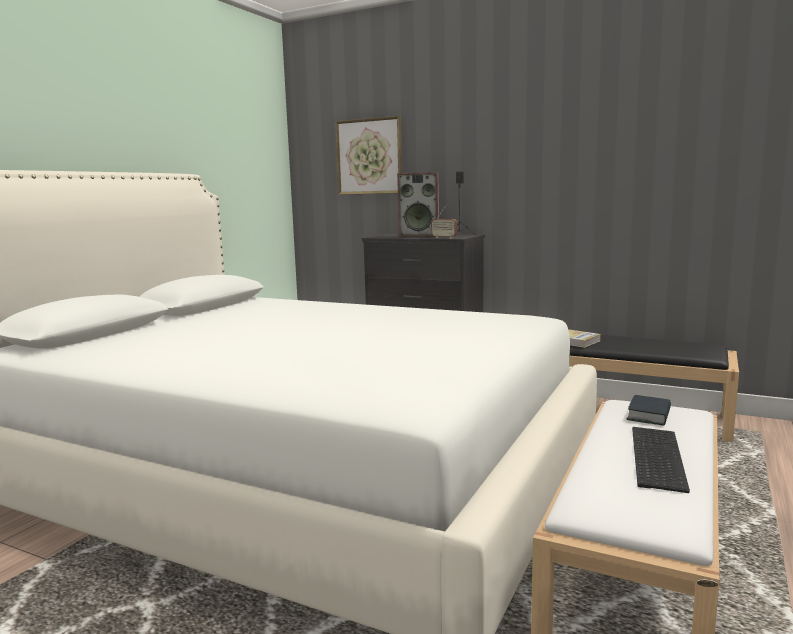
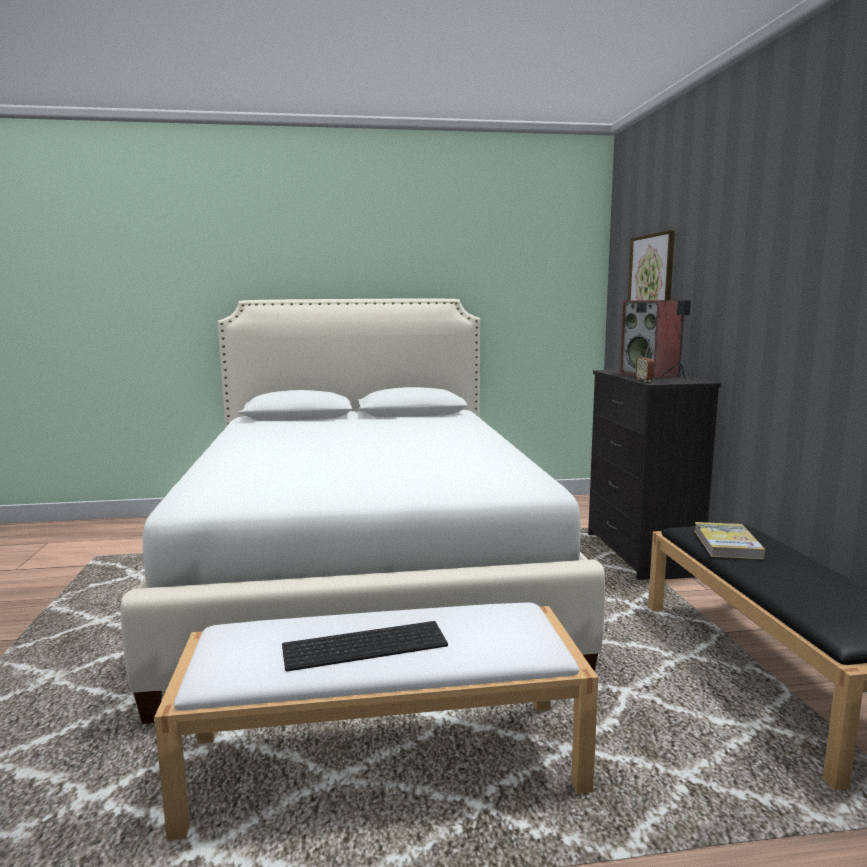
camera: 55 degrees right, 0 degrees up
book [627,395,671,426] -> none

